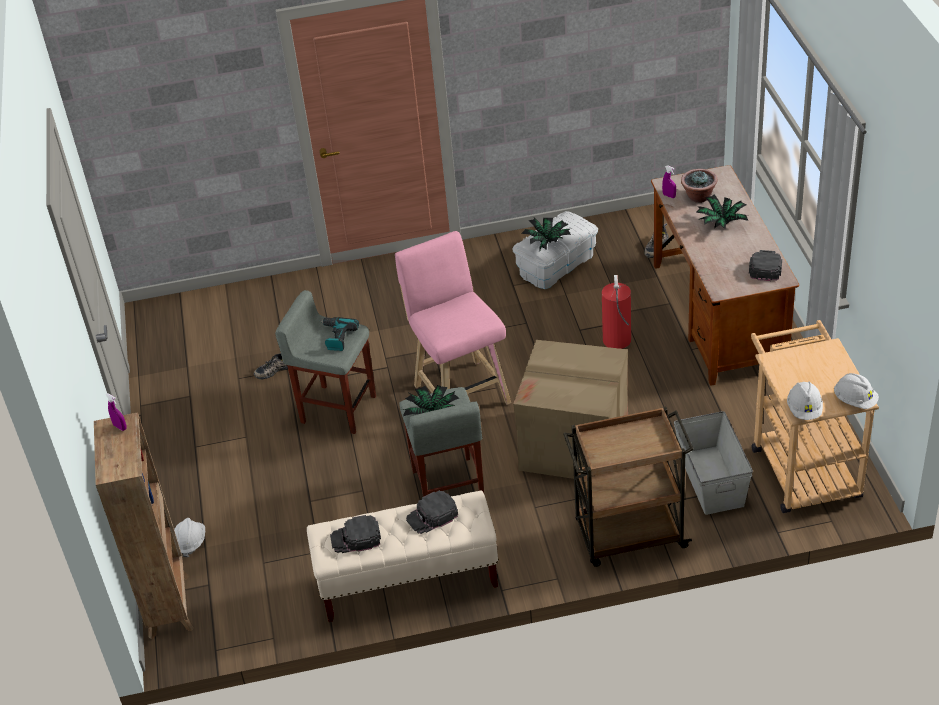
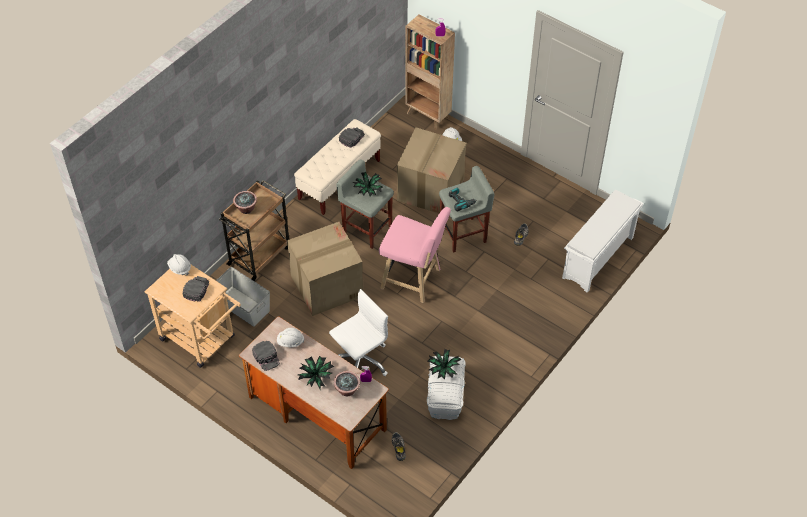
camera: 135 degrees right, 10 degrees up
black cap [406,490,458,534] -> black cap moved to [183,276,209,302]
fire extinguisher [602,275,631,349] -> white office chair [329,289,388,376]
white hard hat [834,373,879,409] -> white hard hat moved to [277,328,304,347]
none -> potted plant [233,191,257,214]
none -> cardboard box [397,128,467,213]
none -> white shoe rack [562,190,643,293]

